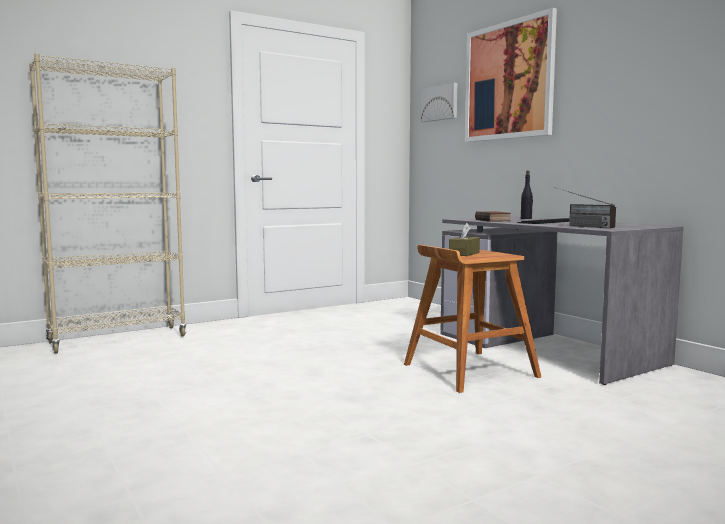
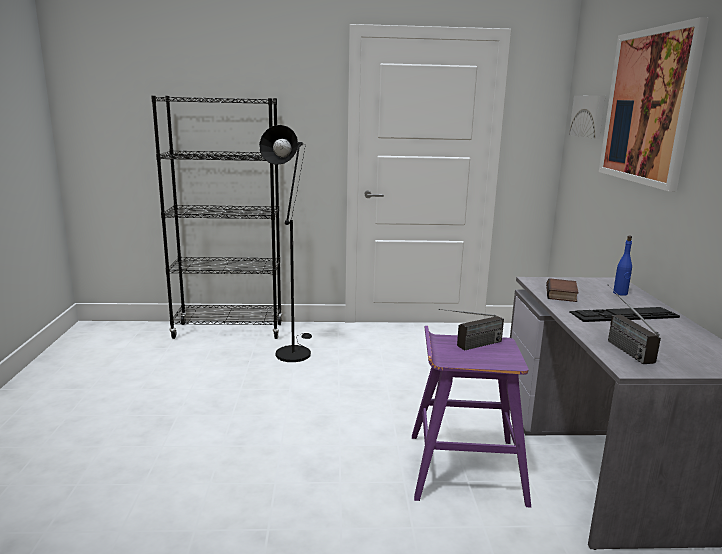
camera: 30 degrees right, 10 degrees up
beige bookcase [29,53,186,354] -> black bookcase [151,96,282,339]
brown stool [404,245,542,393] -> purple stool [412,326,531,508]
brown tissue box [449,223,480,256] -> radio [439,309,504,350]
black bottle [521,171,533,219] -> blue bottle [613,236,632,296]
none -> black floor lamp [259,125,312,362]

